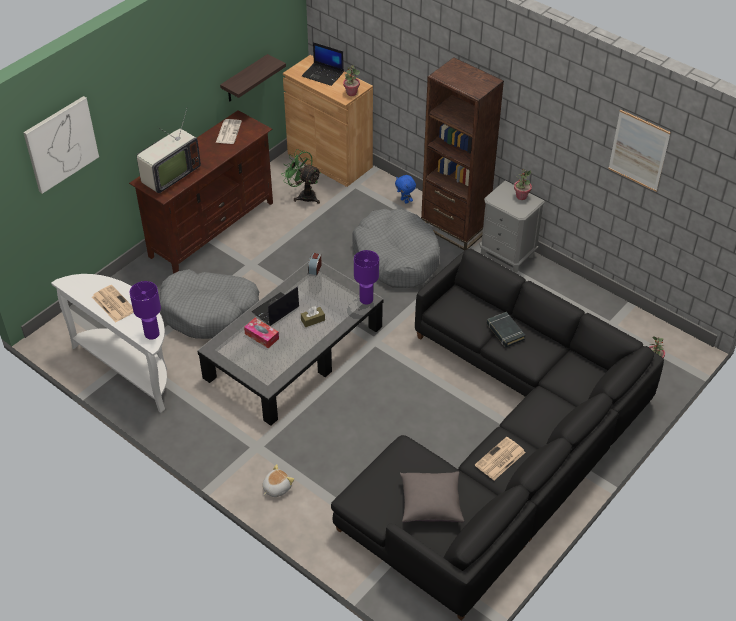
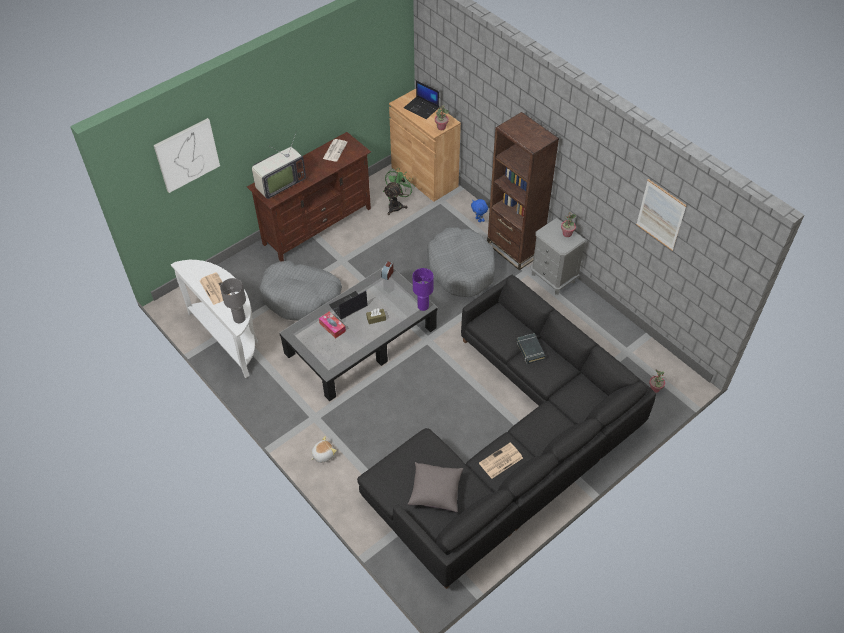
camera: 10 degrees right, 5 degrees up
purple table lamp [129,281,161,340] -> grey table lamp [220,278,246,323]
shelf [220,54,286,102] -> none
green fan [281,149,321,204] -> green fan turned 75 degrees clockwise [383,168,415,215]

